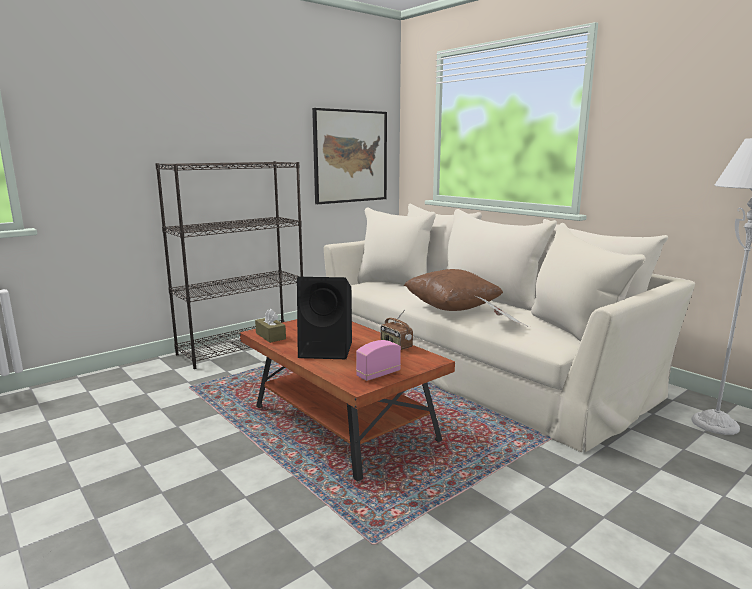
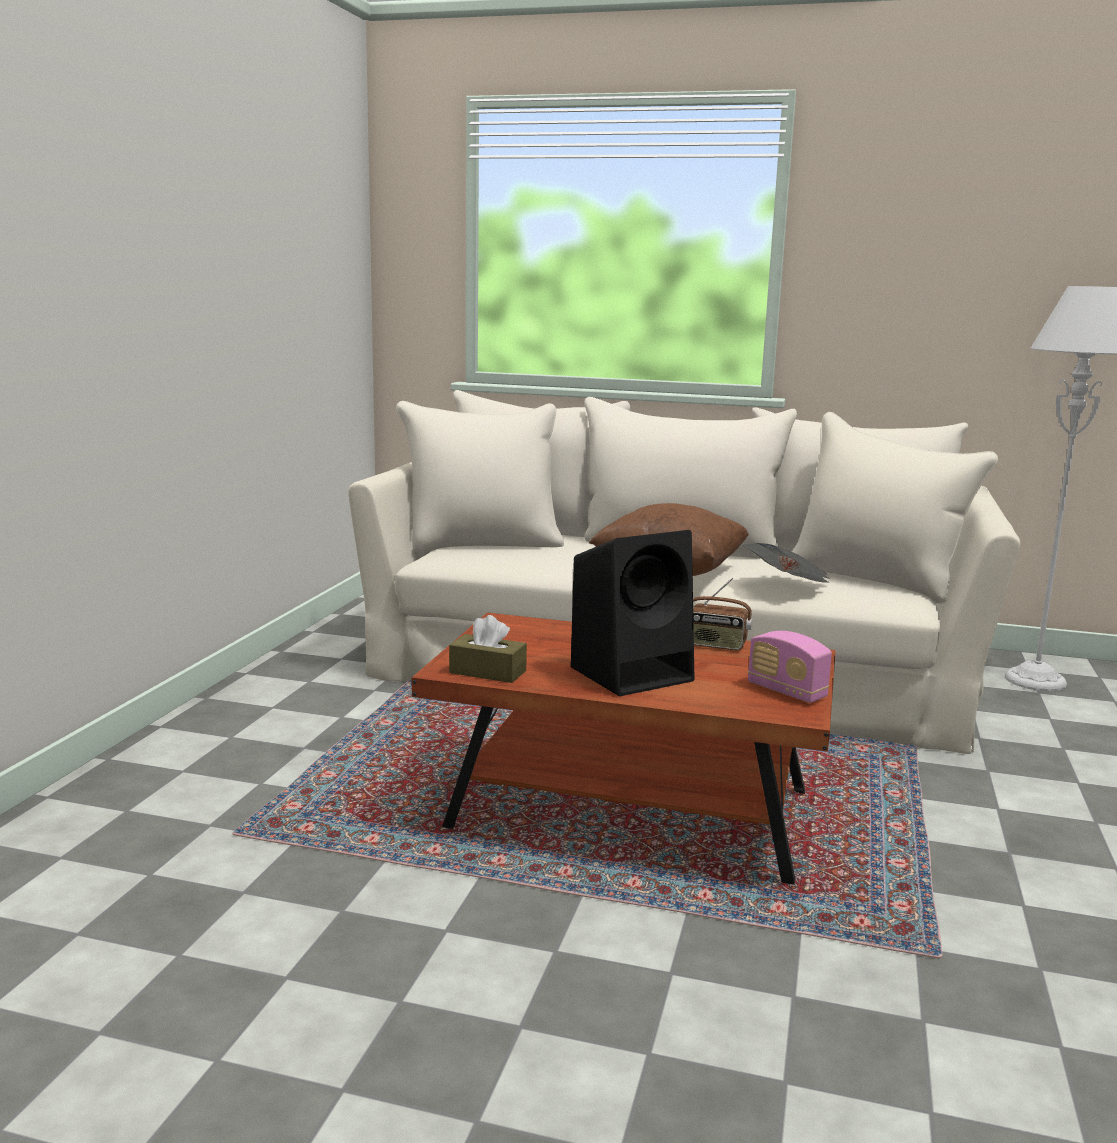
camera: 35 degrees left, 0 degrees up
black bookcase [155,161,303,369] -> none
picture [312,108,387,204] -> none
radio [356,340,401,381] -> radio turned 60 degrees counterclockwise [748,631,832,703]

